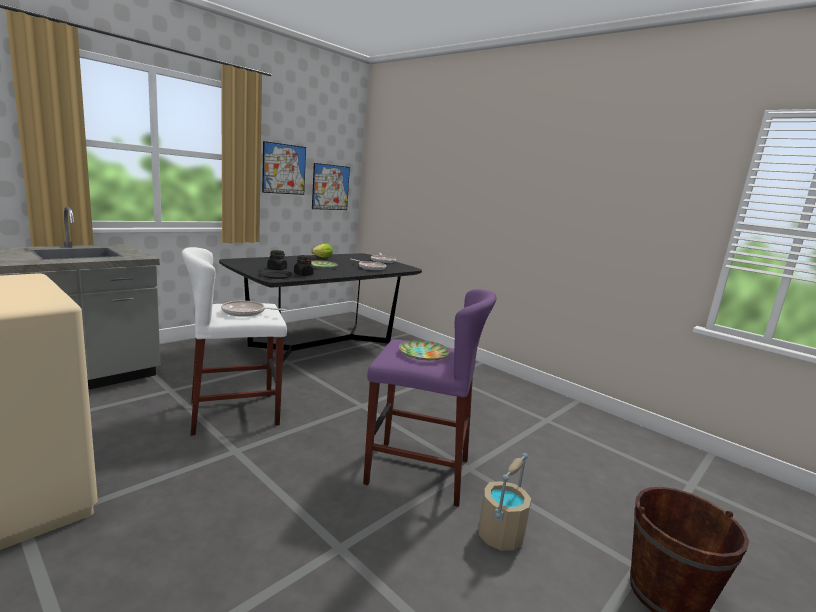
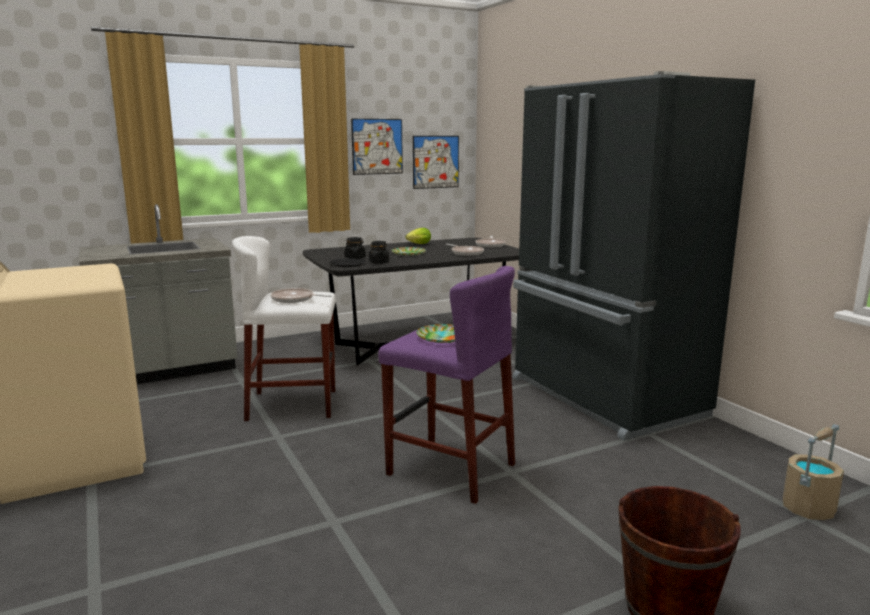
camera: 20 degrees right, 0 degrees up
beige bucket [479,453,532,551] -> beige bucket moved to [783,424,844,520]
none -> black fridge [513,71,755,441]

